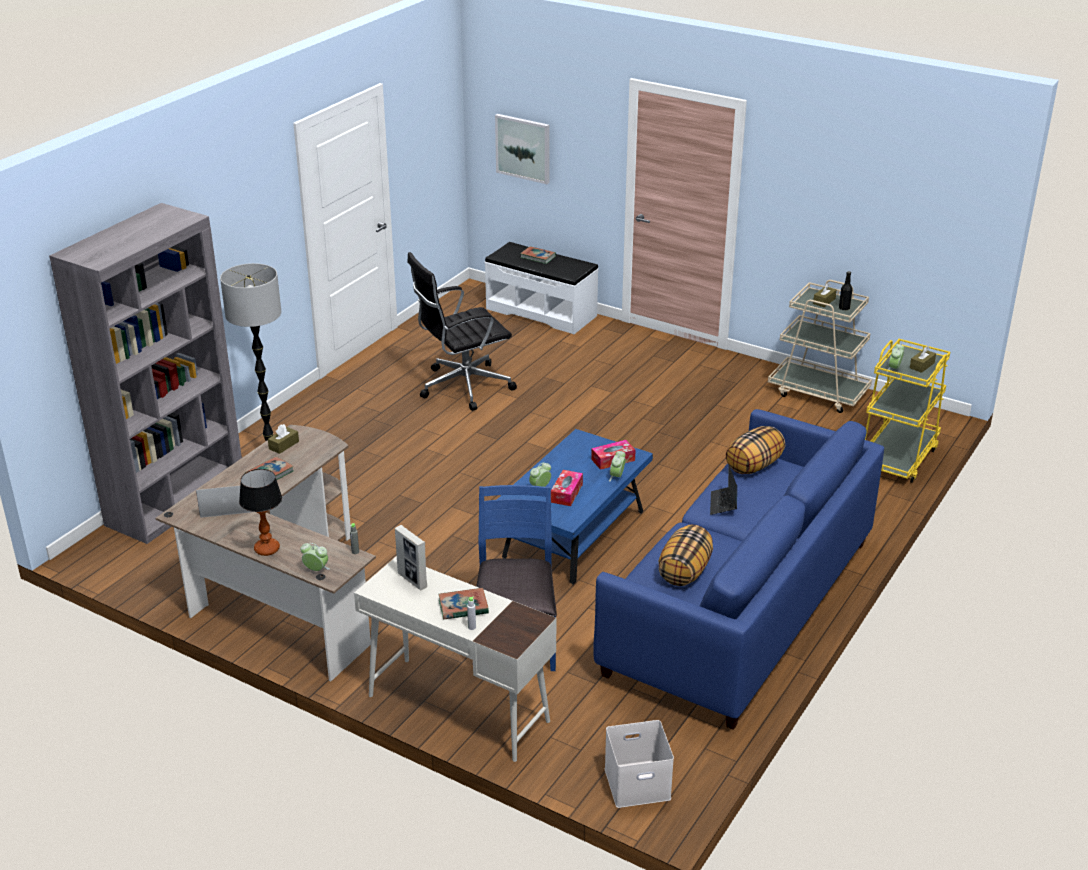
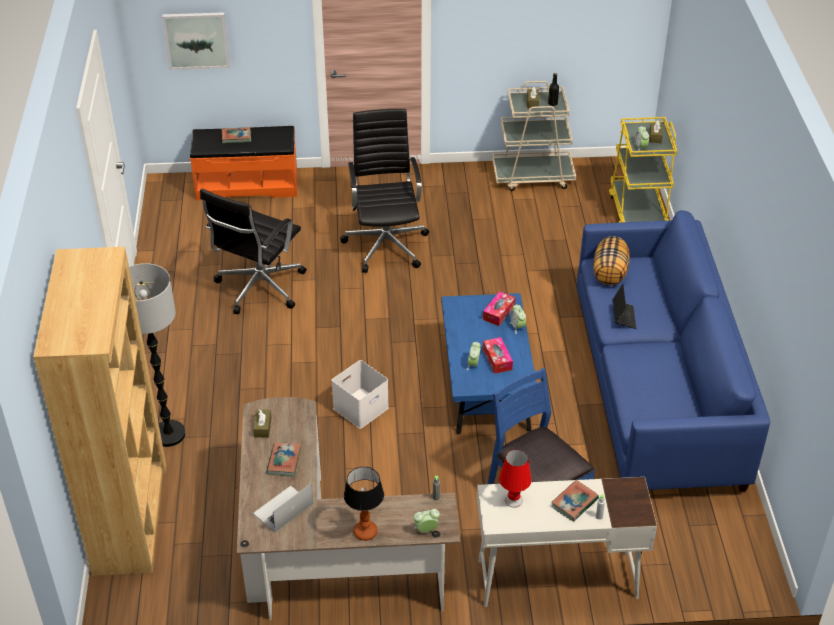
camera: 35 degrees left, 10 degrees up
grey bookcase [49,203,242,544] -> brown bookcase [33,247,166,576]
picture frame [395,525,427,590] -> red table lamp [499,450,532,508]
white bench [484,242,598,334] -> orange bench [190,126,297,201]
white storage box [604,720,674,808] -> white storage box moved to [332,360,389,429]
pillow [659,525,713,586] -> none
laptop [710,465,737,515] -> laptop turned 150 degrees counterclockwise [612,284,636,329]
none -> black office chair [340,109,429,273]

